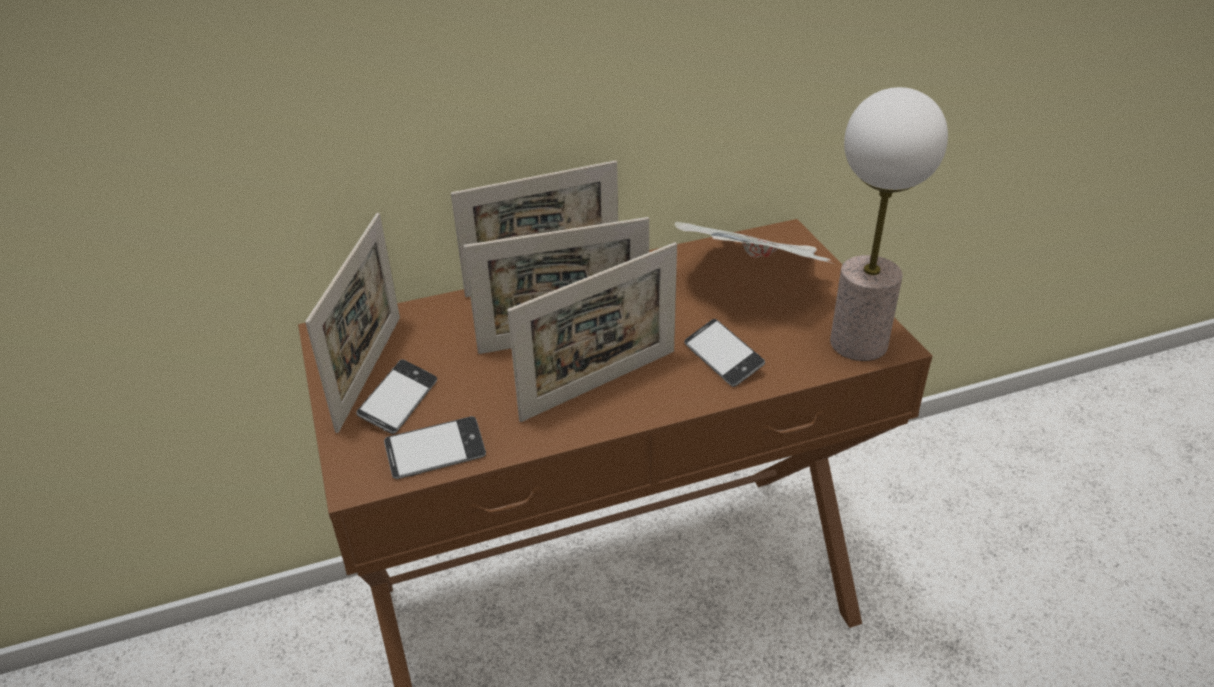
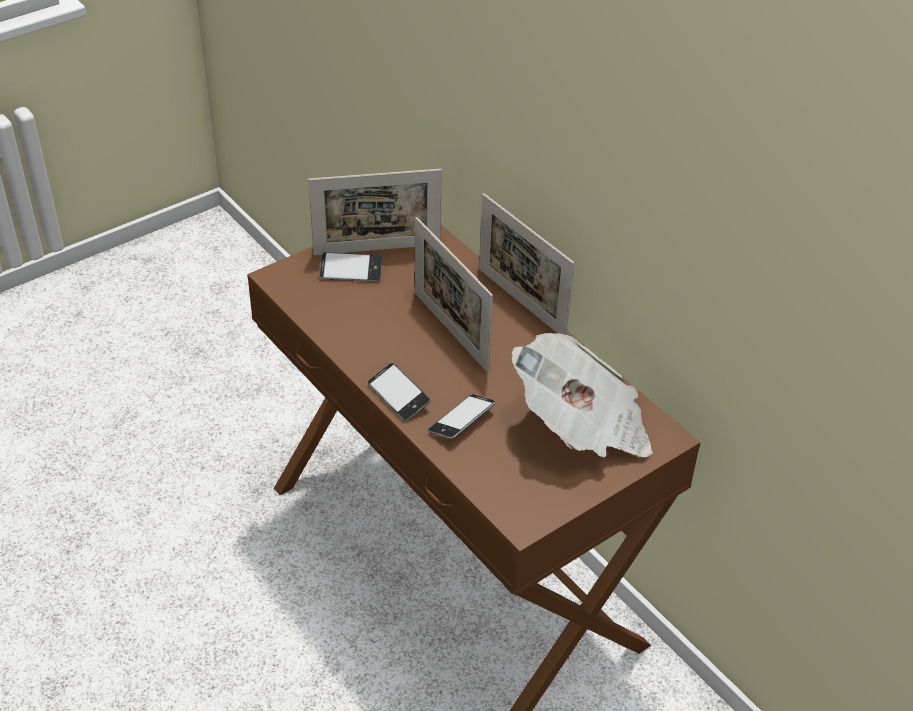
camera: 70 degrees right, 5 degrees up
phone [384,416,486,479] -> phone moved to [368,363,431,421]
picture frame [507,242,677,422] -> none
table lamp [830,87,948,361] -> none

